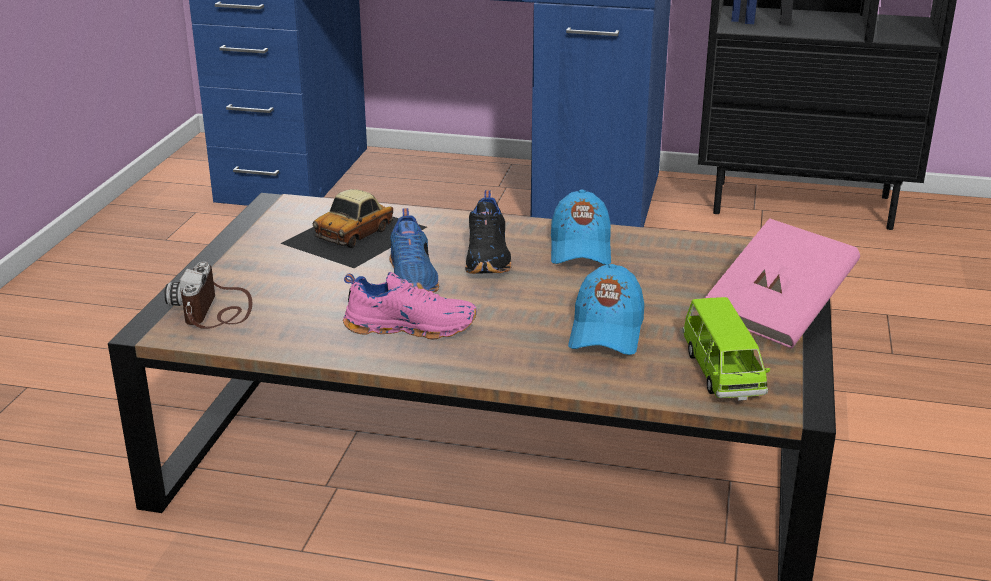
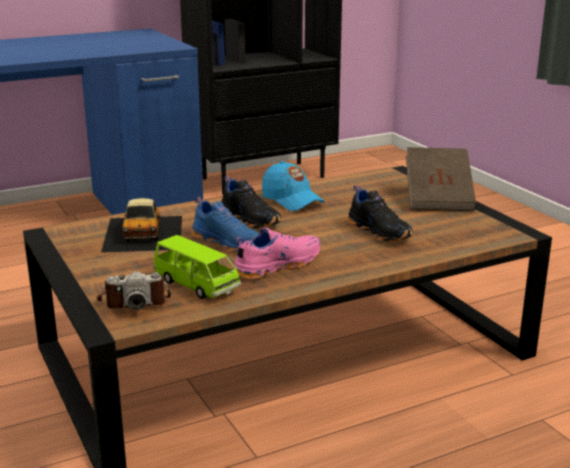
camera: 40 degrees left, 5 degrees down
camera [164,262,252,329] -> camera turned 60 degrees counterclockwise [96,271,171,310]
blue cap [568,264,644,355] -> black shoe [347,185,413,242]
green toy car [682,297,770,401] -> green toy car moved to [153,235,241,299]
pink book [705,218,860,349] -> brown book [406,147,477,211]

